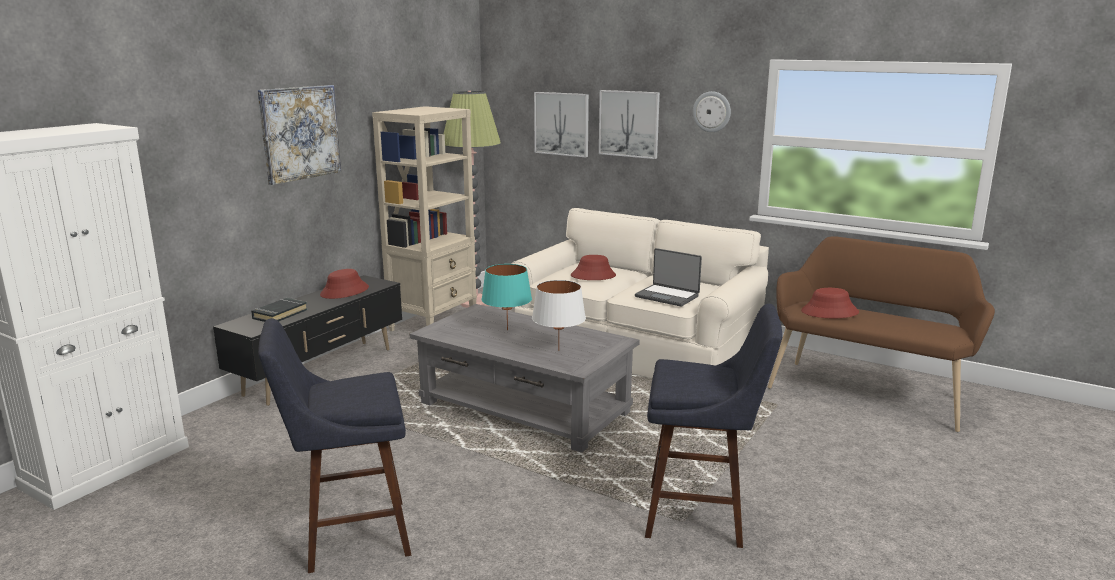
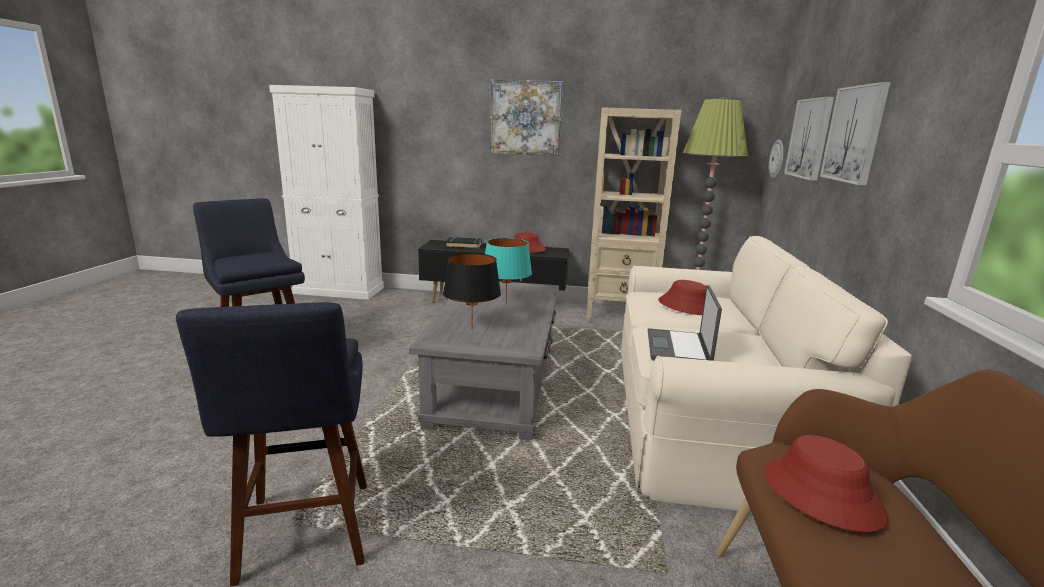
camera: 65 degrees right, 0 degrees up
white table lamp [532,280,586,351] -> black table lamp [443,253,501,329]
wall clock [693,91,731,132] -> wall clock moved to [769,139,784,179]

